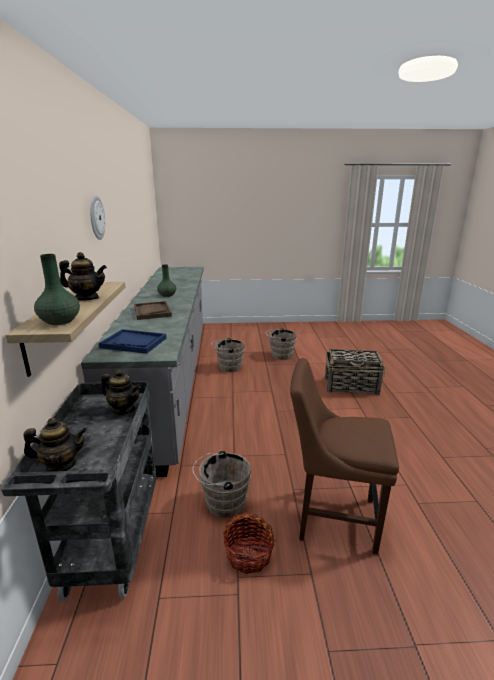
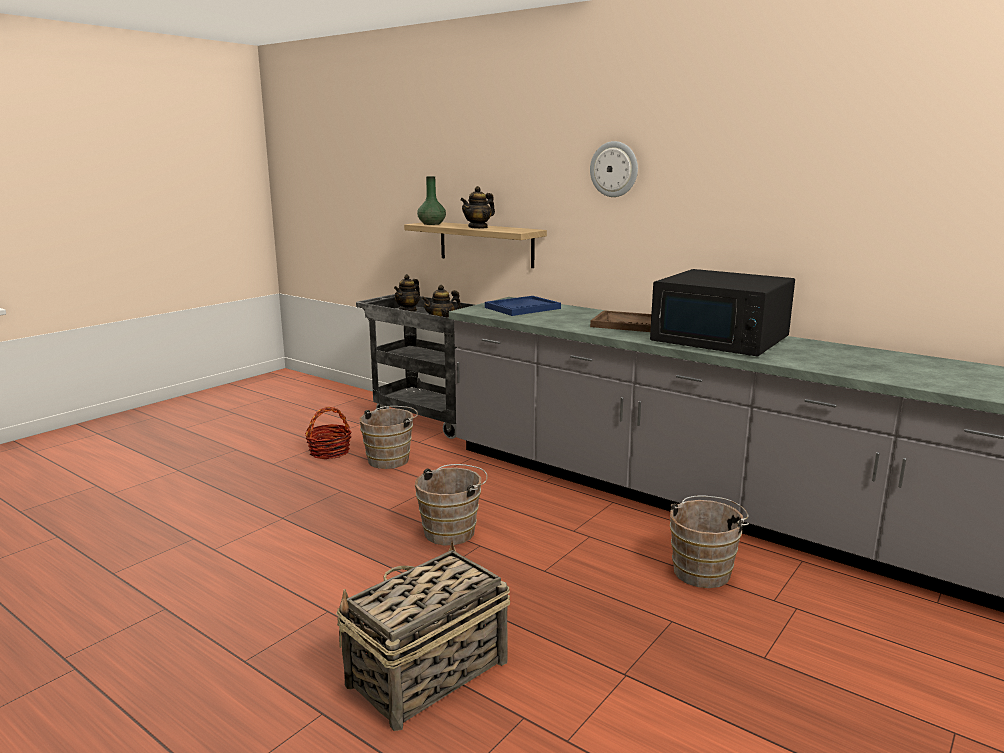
camera: 130 degrees right, 5 degrees down
green vase [157,264,176,297] -> black microwave [650,269,795,356]
brown bucket [266,328,297,360] -> brown bucket moved to [415,464,488,545]
brown chair [290,358,399,554] -> none

